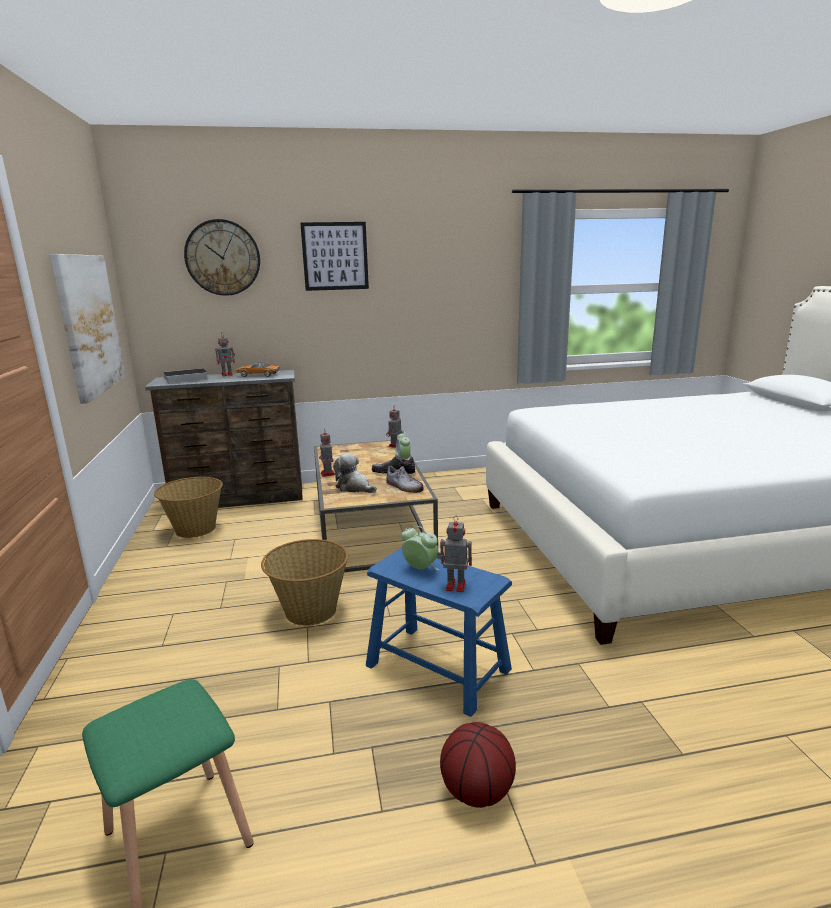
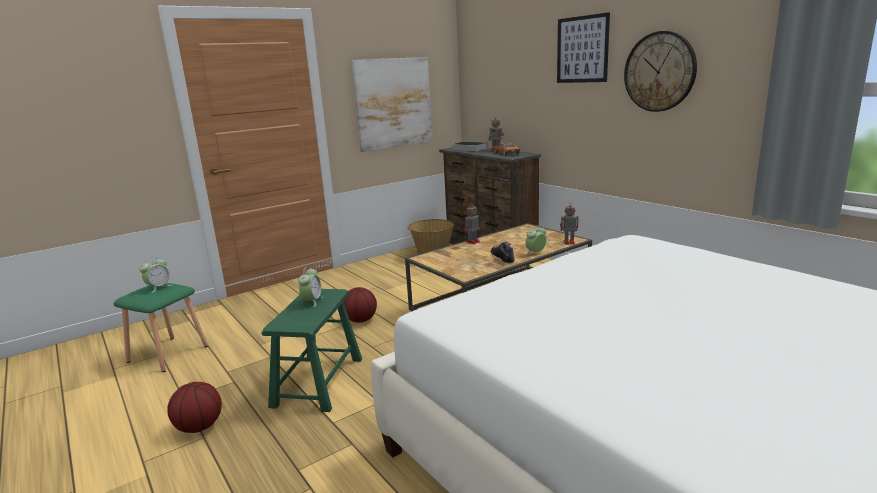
camera: 65 degrees right, 0 degrees up
wall clock [184,219,260,296] -> wall clock moved to [624,31,697,112]
basket [261,539,348,626] -> basketball [343,287,377,323]
plush toy [333,453,377,493] -> none
blue stool [366,547,512,717] -> green stool [262,289,362,412]
shoe [386,466,424,493] -> none
toy robot [437,515,472,592] -> none
none -> alarm clock [139,257,172,293]

